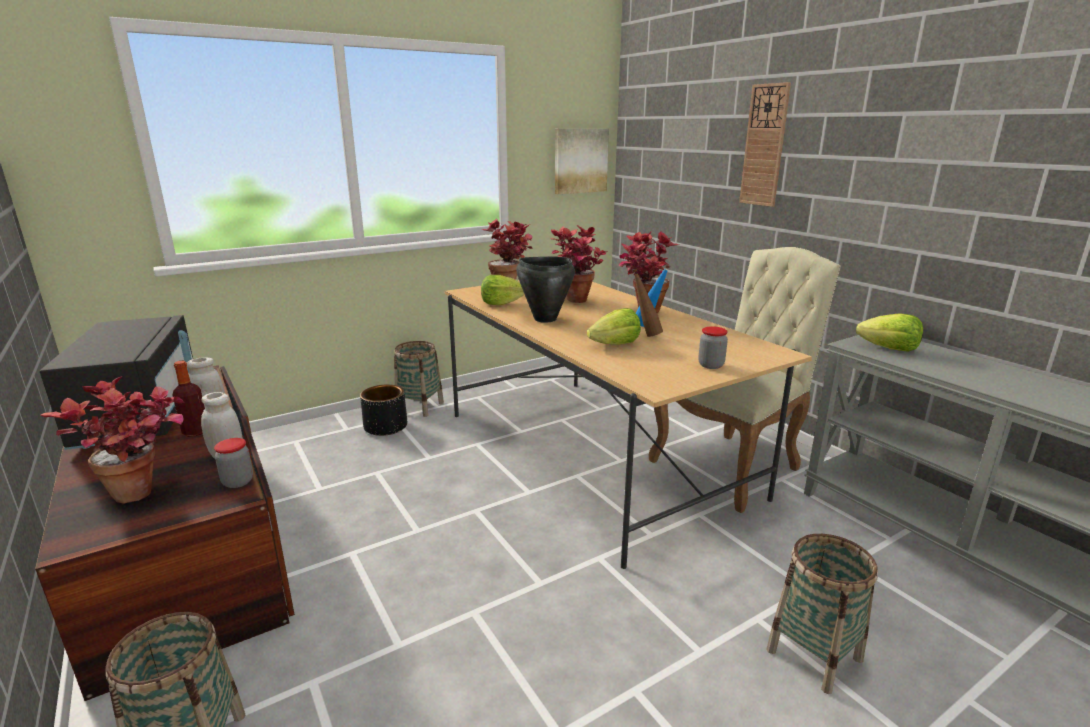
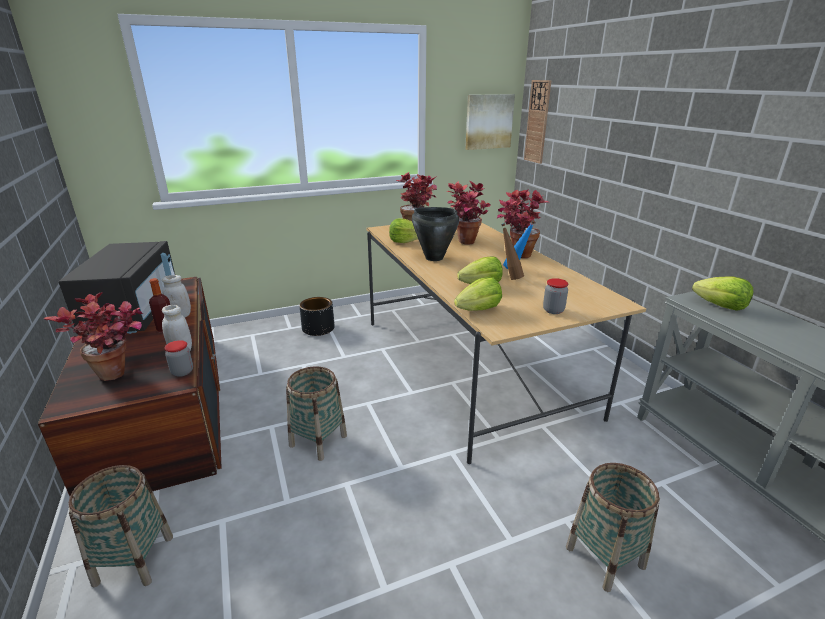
camera: 10 degrees right, 5 degrees up
basket [394,341,444,417] -> basket moved to [286,366,347,461]
beige chair [649,247,841,513] -> none
wall clock [739,82,791,207] -> wall clock moved to [524,80,551,164]
none -> lettuce [454,277,502,311]

